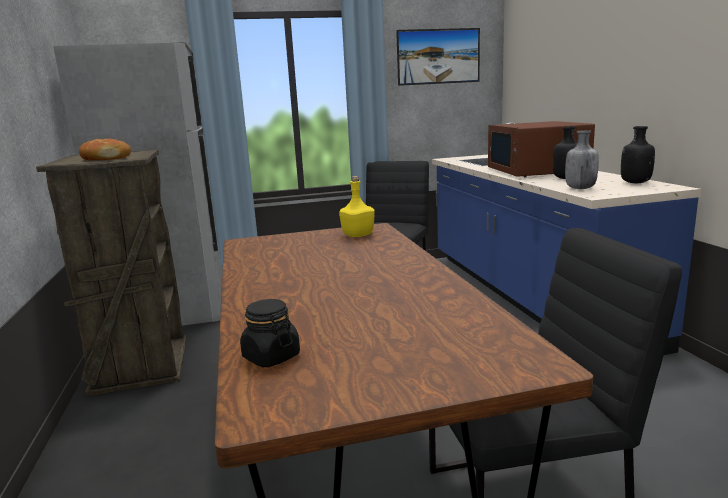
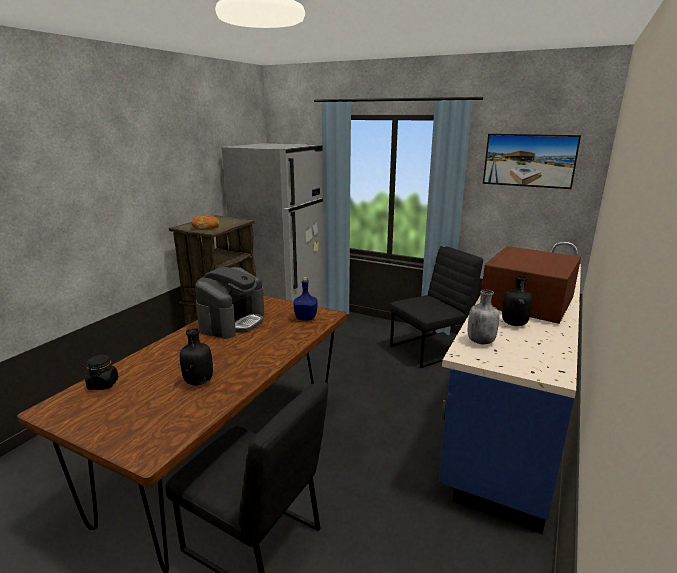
camera: 40 degrees right, 5 degrees up
yellow bottle [339,176,375,237] -> blue bottle [294,277,318,321]
black bottle [621,126,655,183] -> black bottle moved to [180,328,213,385]
none -> coffee machine [195,267,265,339]

